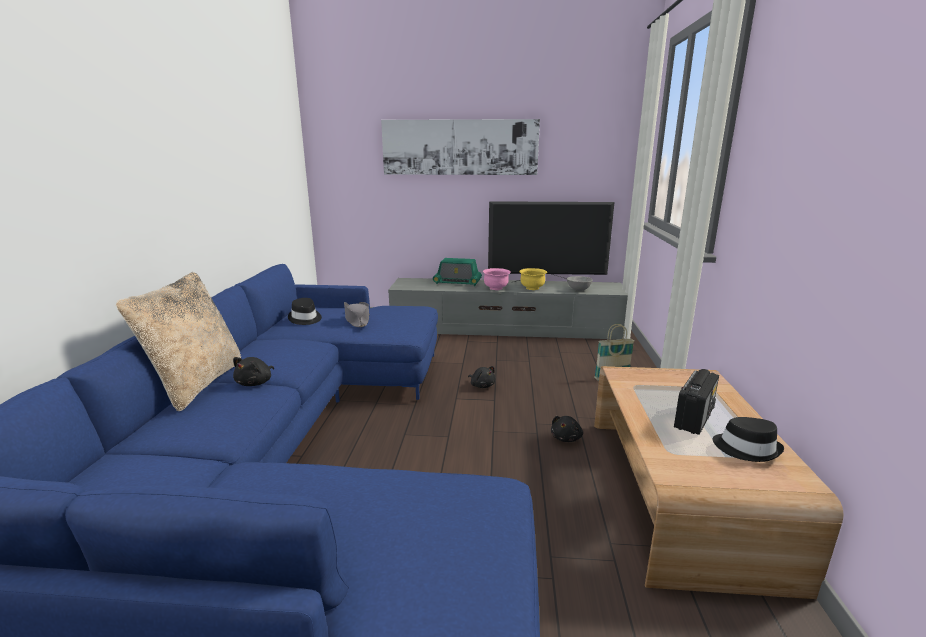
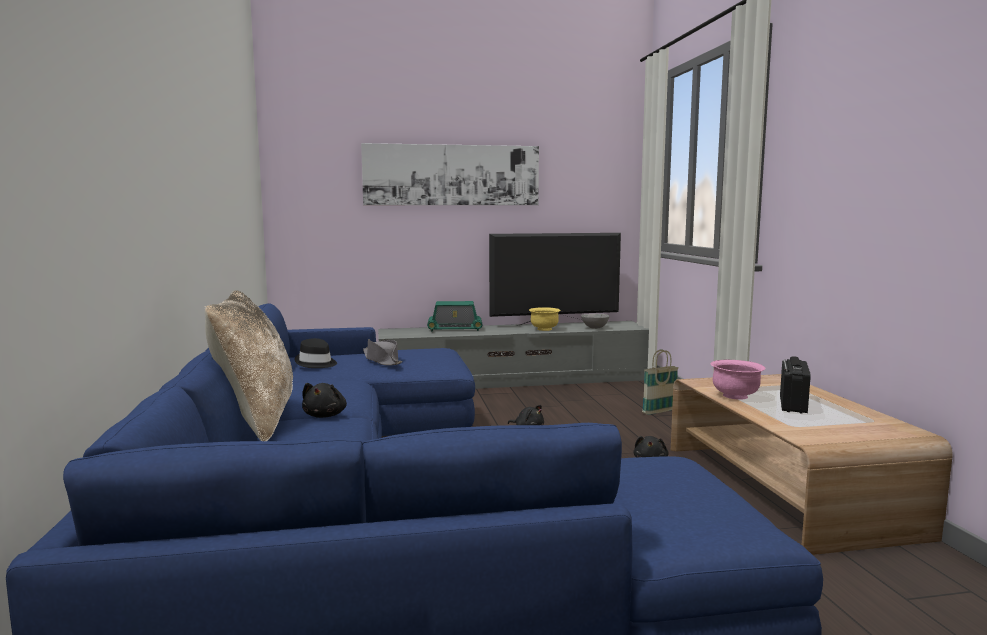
camera: 15 degrees left, 10 degrees down
pink bowl [483,268,511,290] -> pink bowl moved to [710,360,765,400]
black hat [713,417,784,462] -> none

